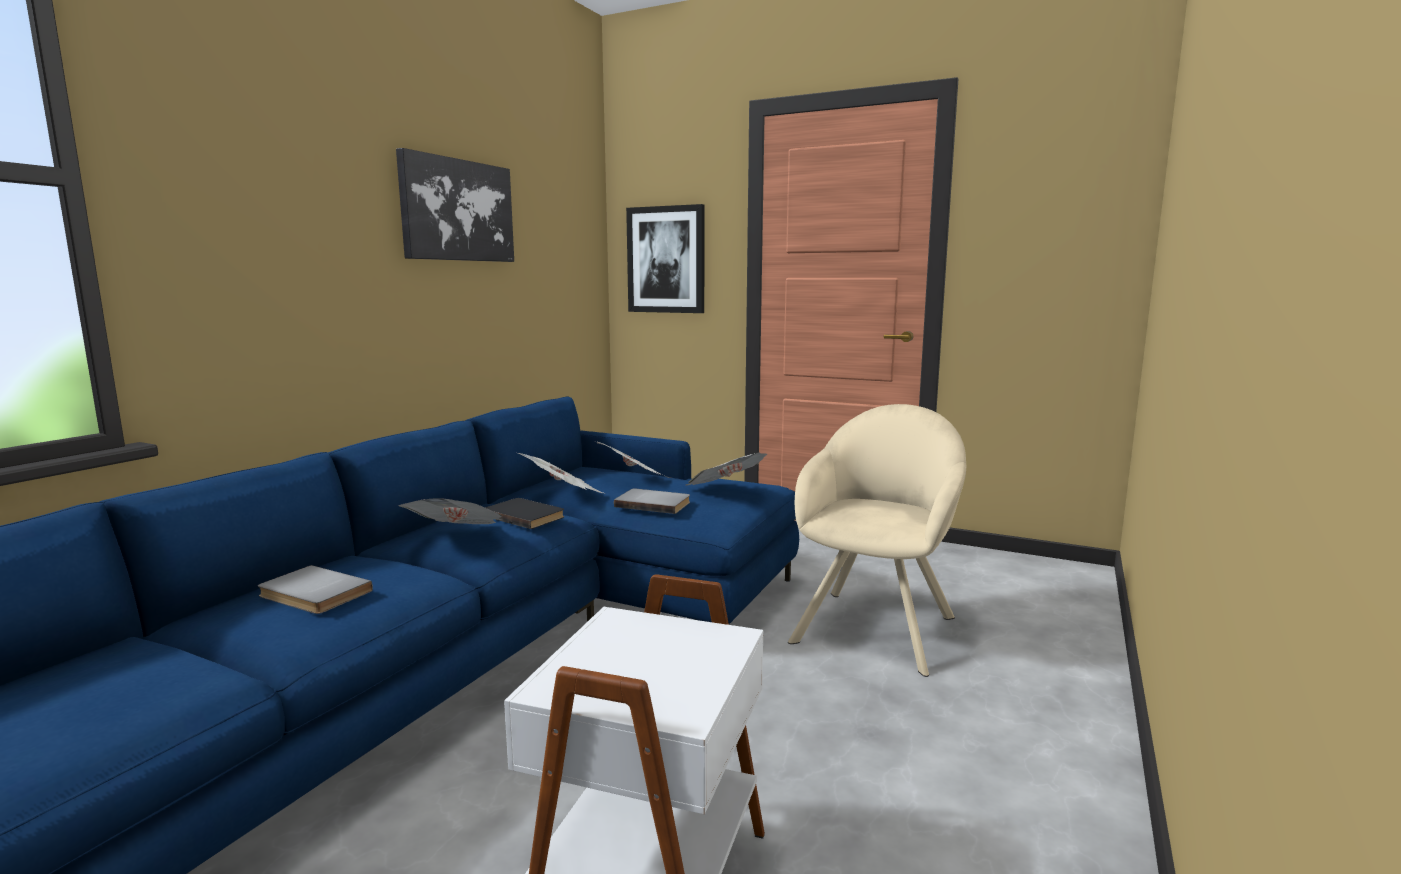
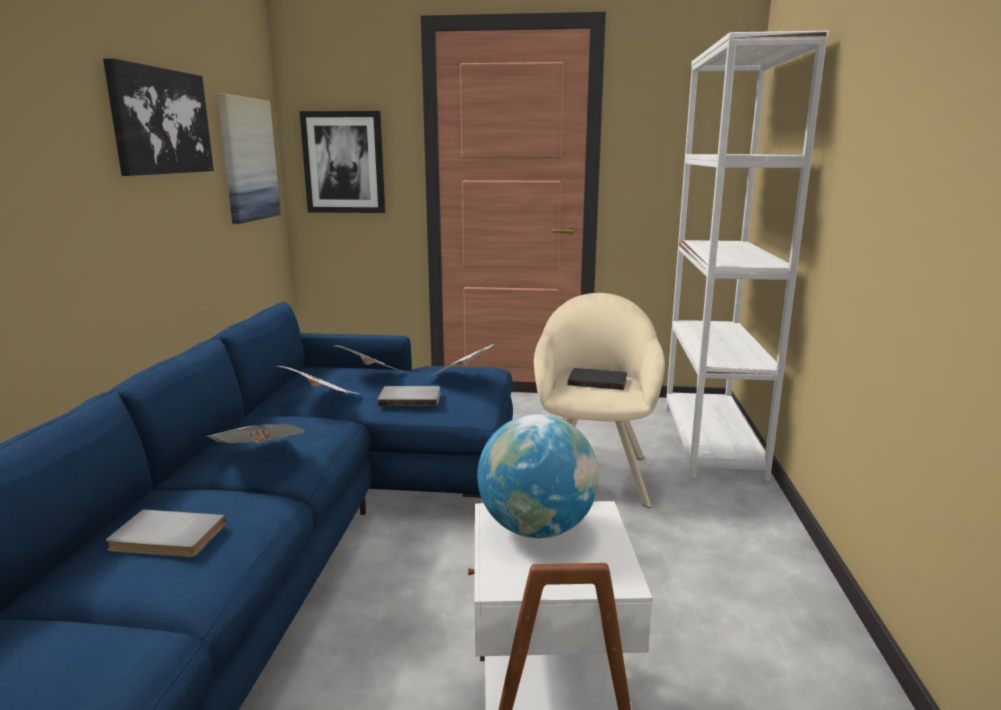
camera: 20 degrees left, 5 degrees up
black book [485,498,564,529] -> black book moved to [568,368,627,390]
none -> picture [218,94,281,224]
none -> globe [477,414,599,538]
none -> white bookcase [666,31,829,482]

